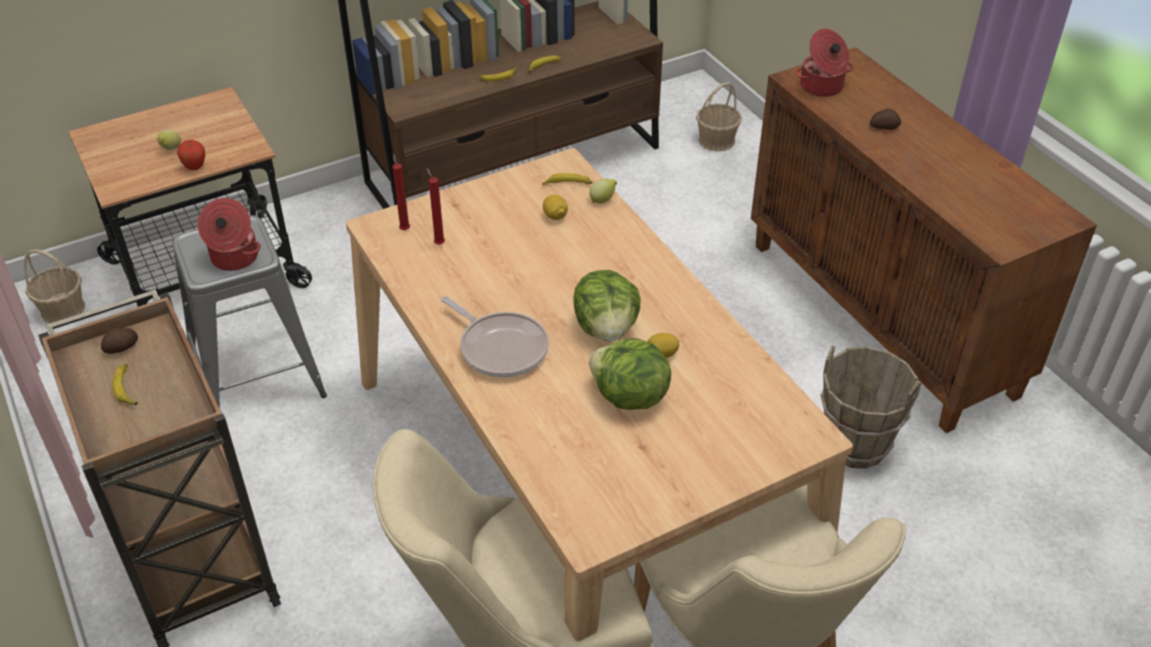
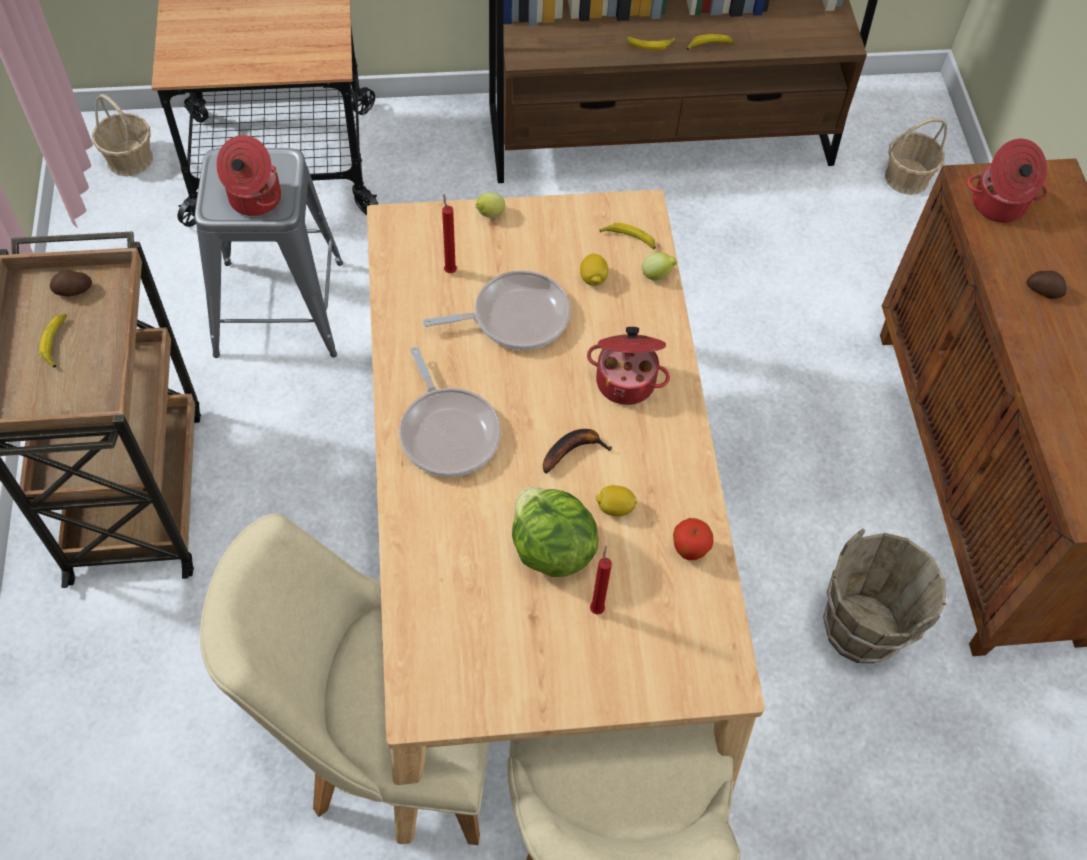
camera: 20 degrees right, 15 degrees up
lemon [157,130,181,150] -> lemon moved to [475,192,505,218]
apple [177,140,205,170] -> apple moved to [673,518,714,560]
red candle [393,153,410,230] -> red candle moved to [590,545,612,614]
lettuce [573,270,641,341] -> banana [543,429,612,474]
none -> frying pan [423,270,570,350]
none -> cooking pot [587,327,670,405]

